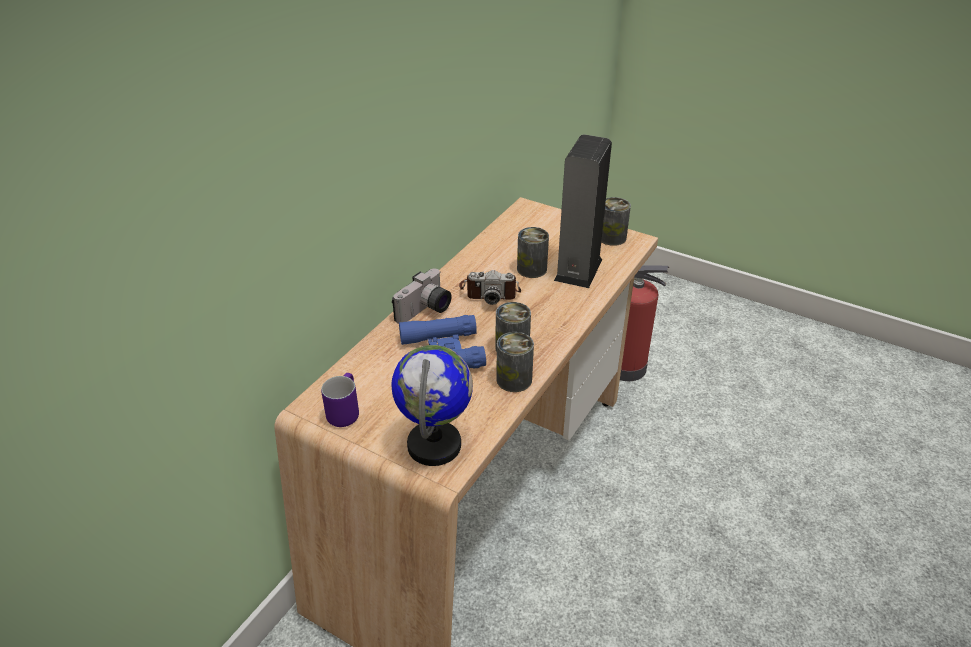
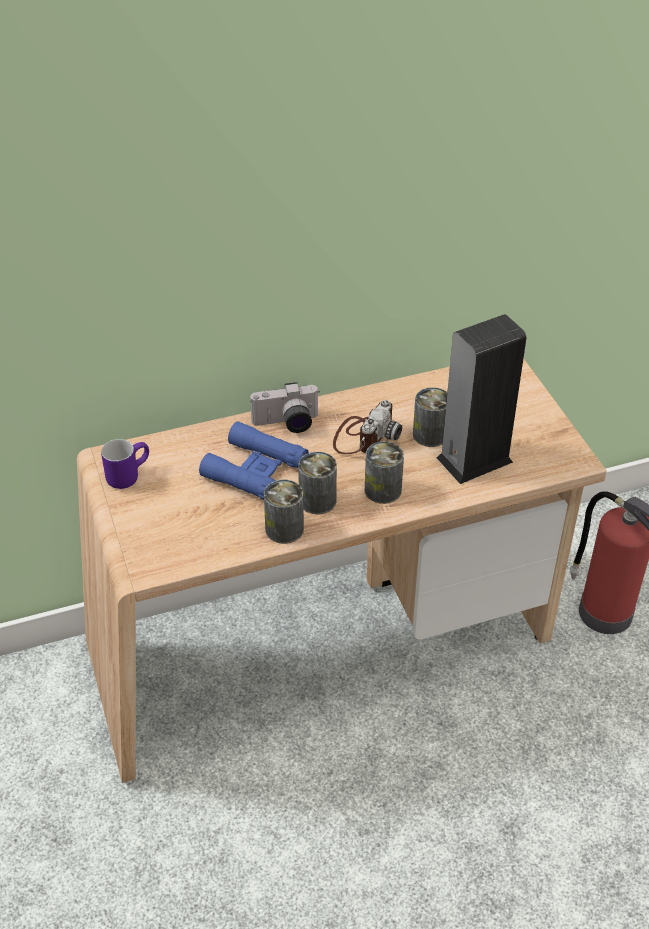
camera: 40 degrees right, 5 degrees up
globe [391,345,473,466] -> none
camera [459,270,521,305] -> camera turned 105 degrees counterclockwise [333,400,402,454]
can [601,197,631,246] -> can moved to [365,441,404,504]

